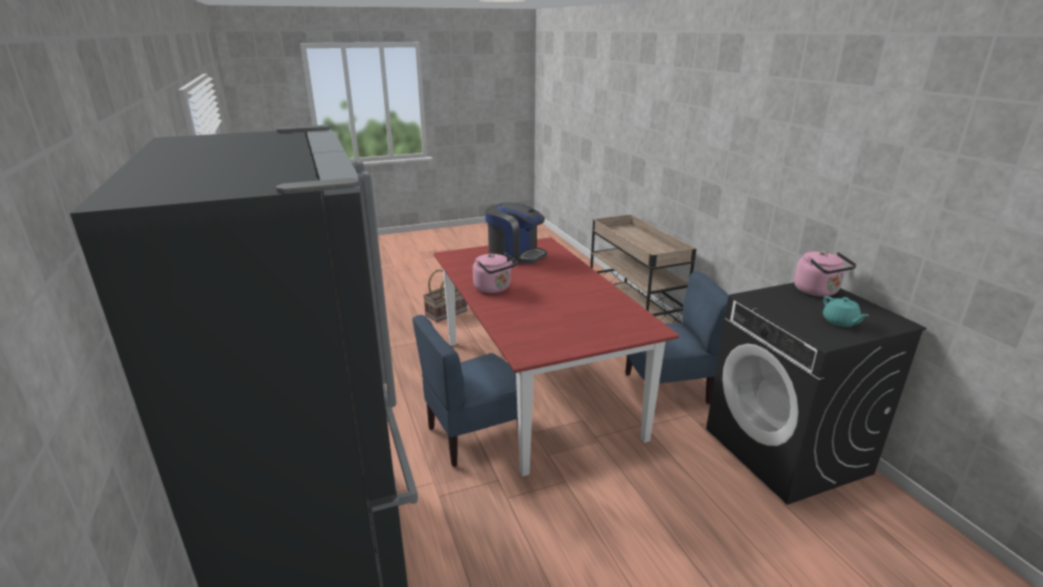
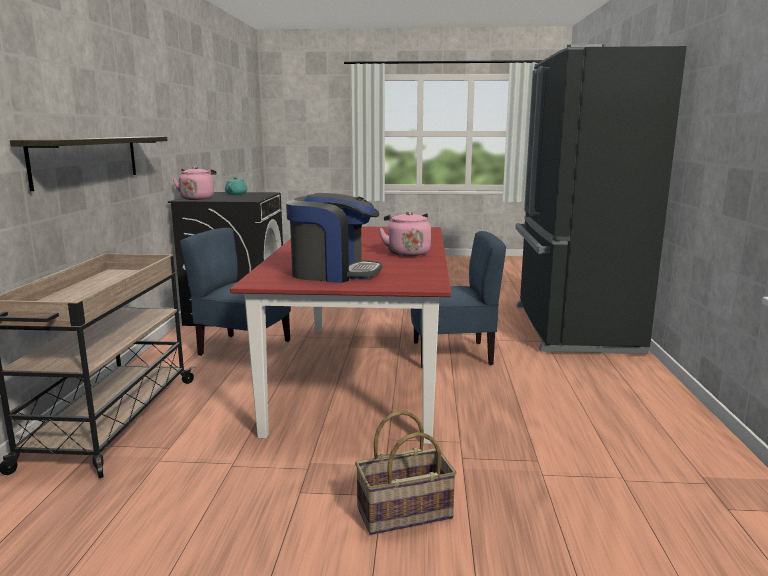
camera: 155 degrees left, 10 degrees down
coffee machine [485,202,547,264] -> coffee machine turned 135 degrees clockwise [286,193,382,283]
none -> shelf [10,137,168,191]

